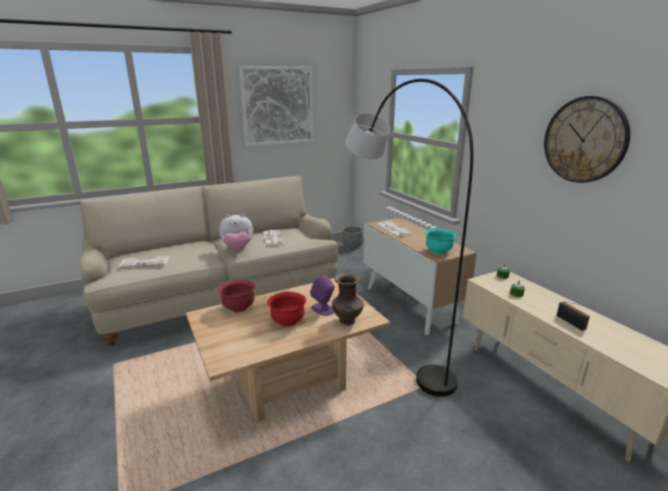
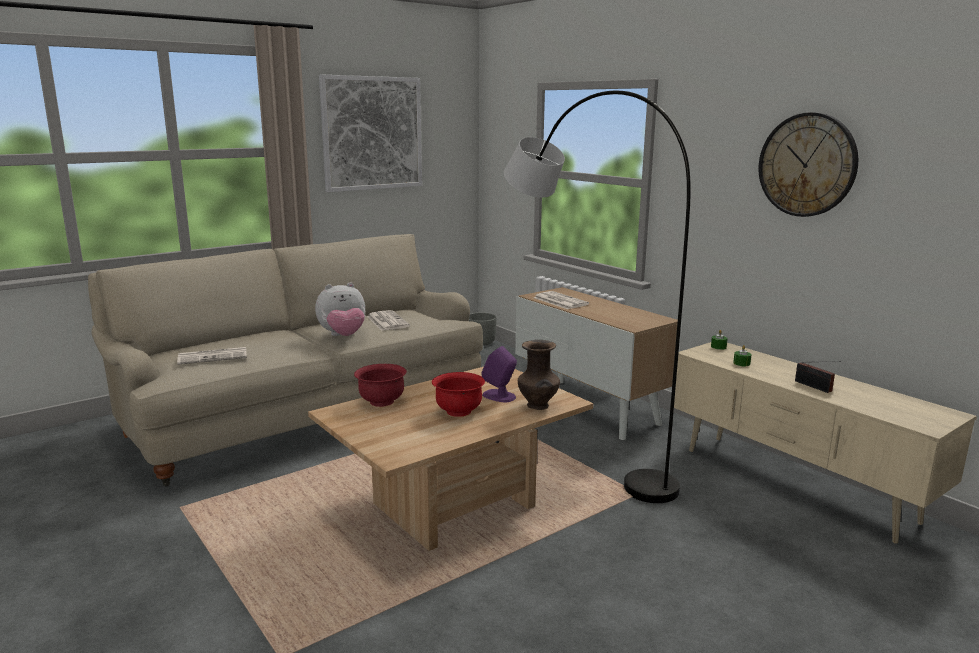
camera: 10 degrees left, 5 degrees down
turquoise bowl [425,228,457,254] -> none

